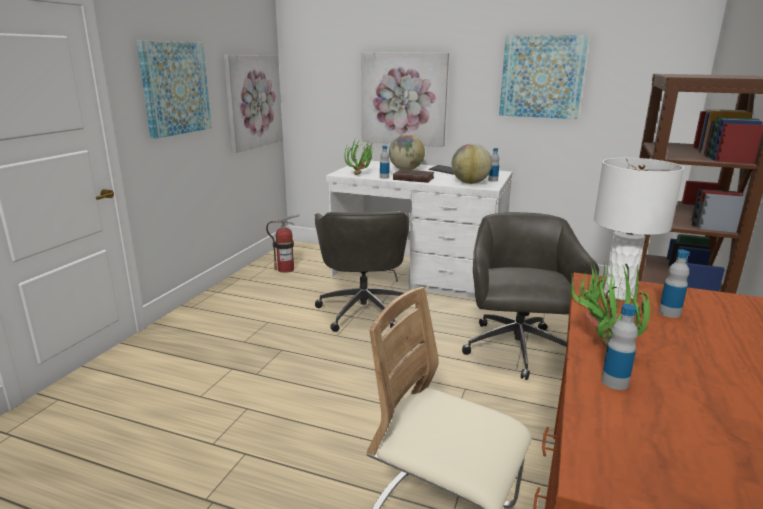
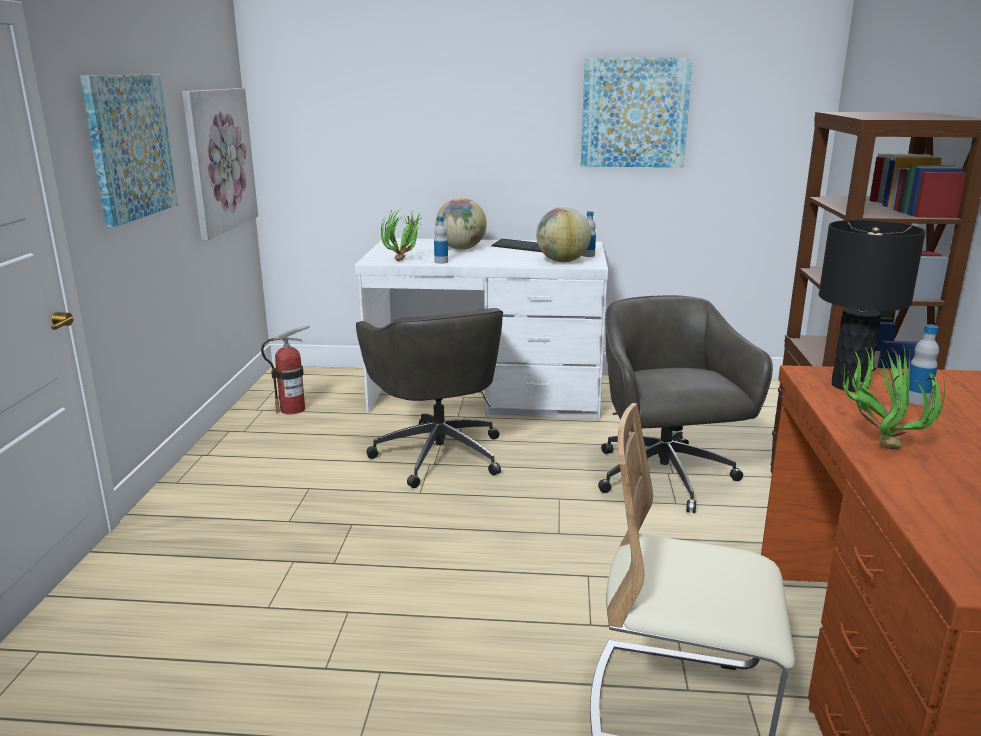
camera: 15 degrees left, 0 degrees up
picture [362,52,449,147] -> none
brown book [393,169,434,183] -> none
white table lamp [594,158,684,300] -> black table lamp [819,220,926,392]
bottle [601,304,638,390] -> none

